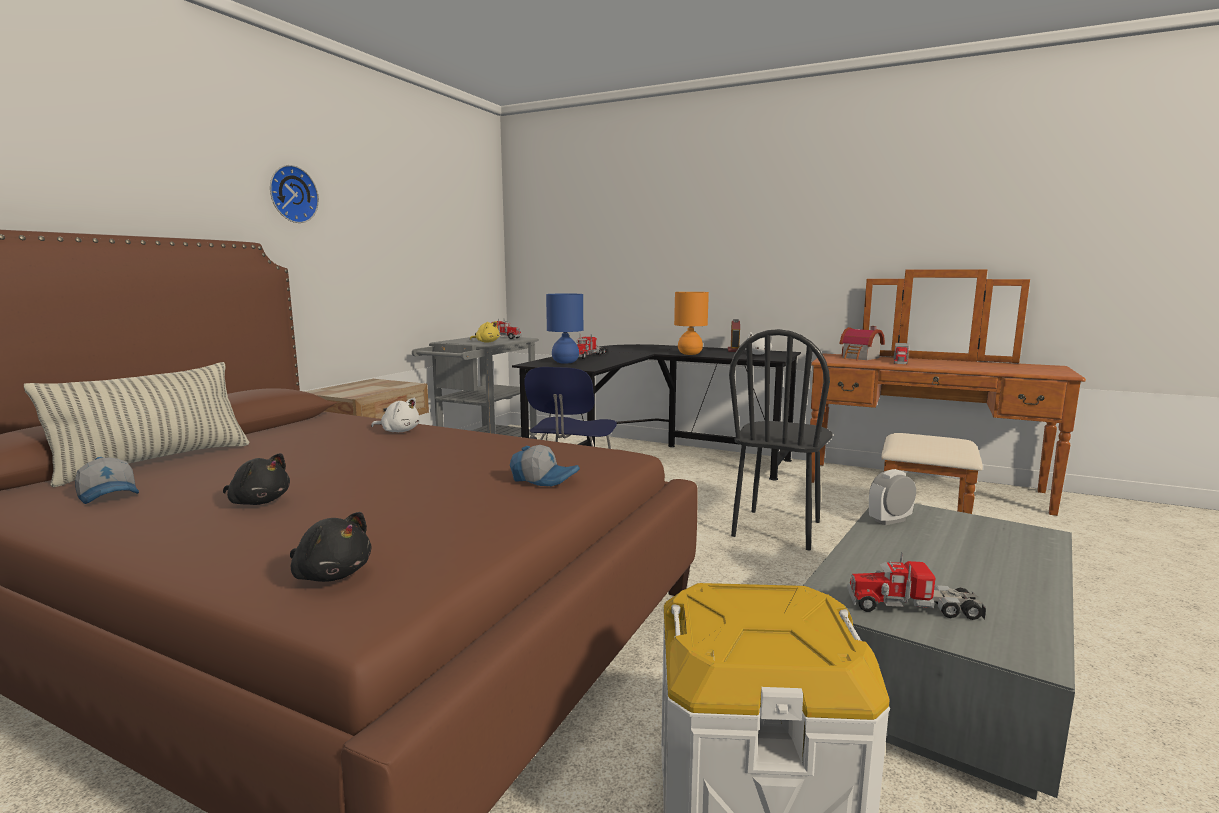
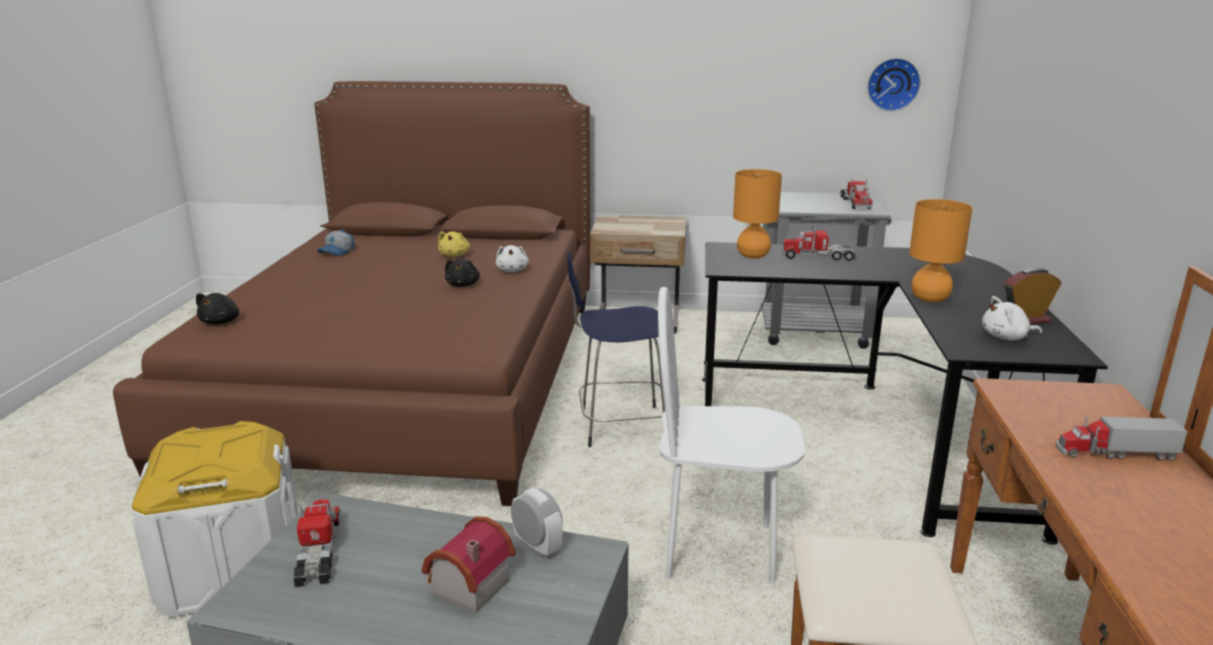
camera: 70 degrees right, 10 degrees up
pillow [24,362,249,487] -> none
black plush toy [223,453,290,505] -> black plush toy moved to [445,259,480,287]
wall clock [270,165,319,223] -> wall clock moved to [867,58,921,111]
yellow plush toy [470,321,500,342] -> yellow plush toy moved to [438,231,470,257]
cap [510,445,580,486] -> none
blue table lamp [546,294,583,363] -> orange table lamp [733,169,782,258]
black chair [729,329,832,550] -> white chair [658,287,805,584]
toy house [840,326,885,360] -> toy house moved to [422,516,516,613]

